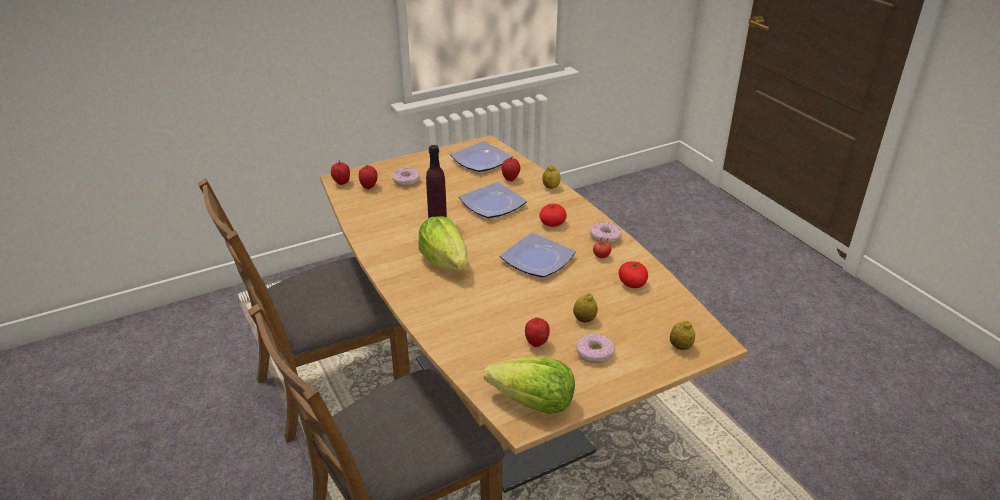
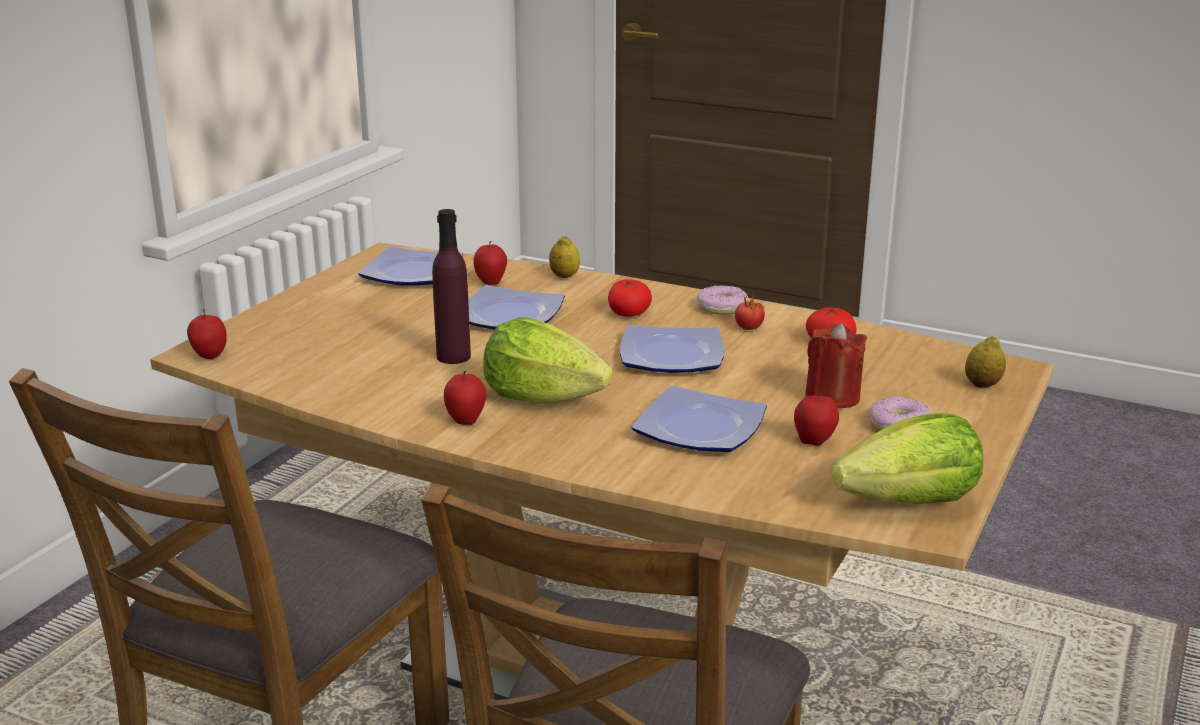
camera: 35 degrees left, 10 degrees down
apple [359,166,378,190] -> apple moved to [444,371,486,425]
donut [392,167,420,186] -> none
lemon [573,293,598,323] -> red candle [805,324,867,408]
none -> plate [632,386,767,452]

